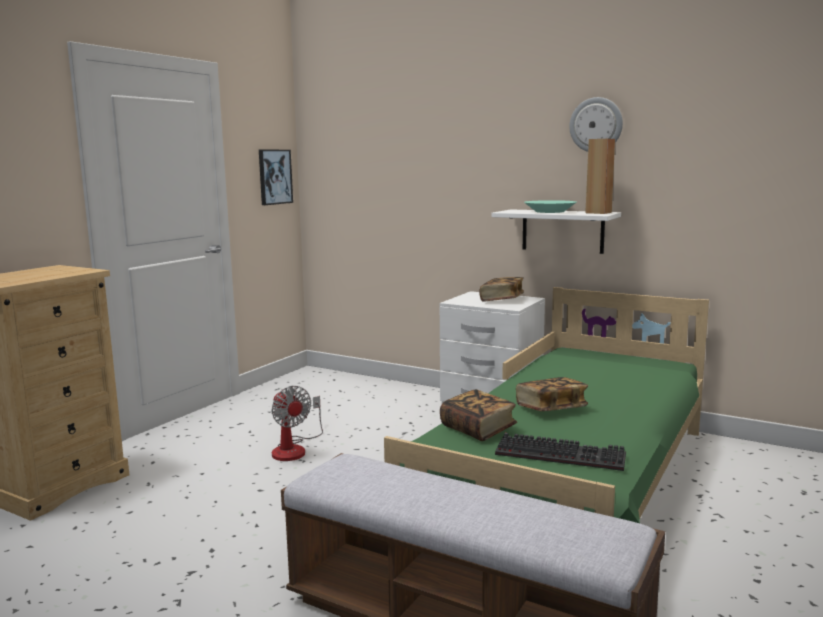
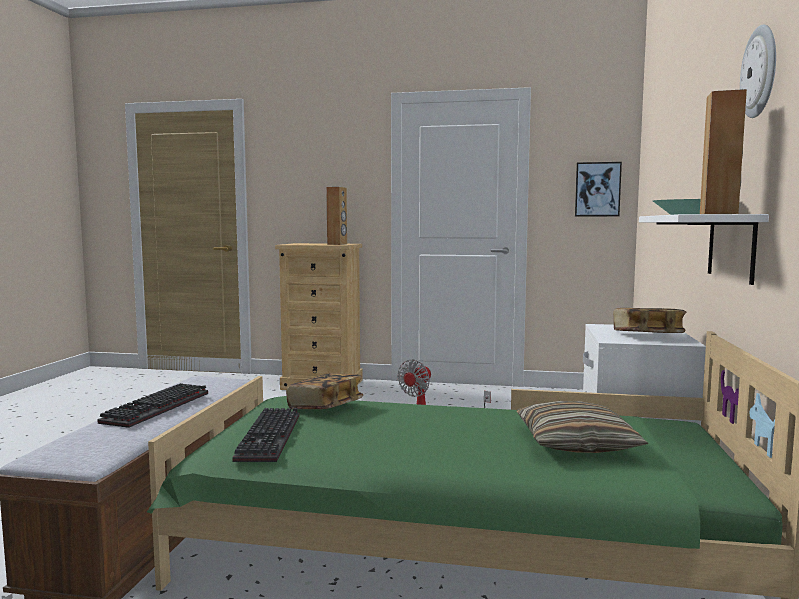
camera: 70 degrees right, 5 degrees down
book [516,377,588,411] -> none
none -> keyboard [98,383,208,428]
none -> brown speaker [326,187,347,245]
none -> pillow [517,401,648,453]

